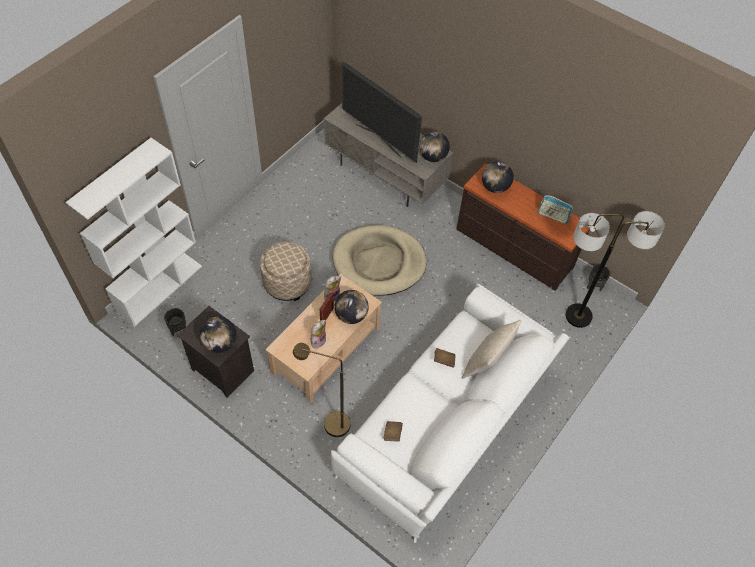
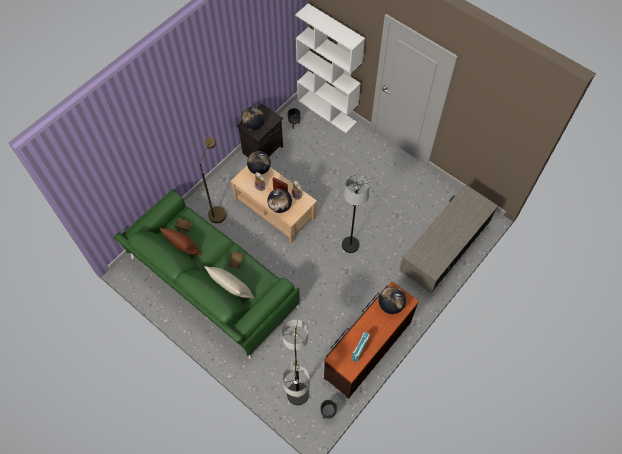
camera: 95 degrees right, 5 degrees up
beige ottoman [260,242,312,301] -> none
white sofa [331,284,569,543] -> green sofa [114,189,300,359]
beige dog bed [333,225,426,296] -> black floor lamp [342,174,369,253]
television [342,61,422,163] -> none
globe [419,131,450,162] -> globe moved to [247,151,271,174]
none -> brown pillow [160,228,202,256]

